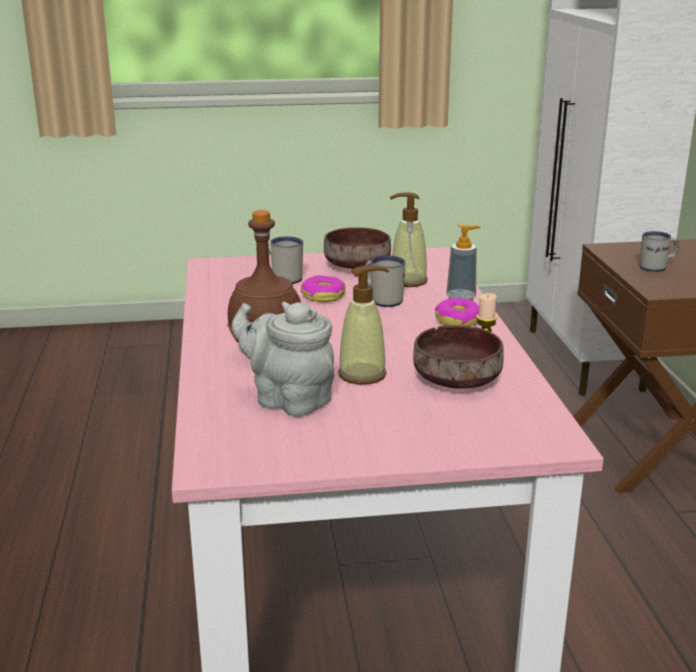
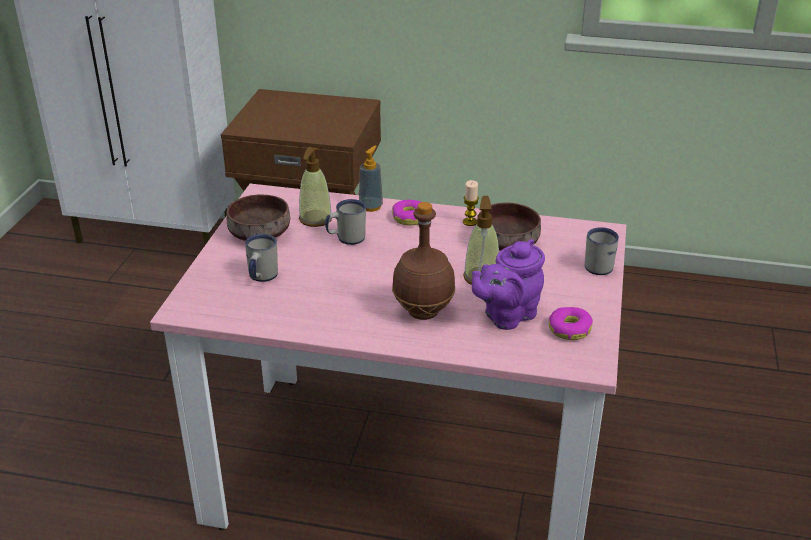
camera: 70 degrees left, 10 degrees up
grey teapot [232,302,335,417] -> purple teapot [472,239,545,330]
donut [301,275,346,302] -> donut moved to [549,307,593,340]
white mug [640,231,679,272] -> white mug moved to [585,227,619,275]

